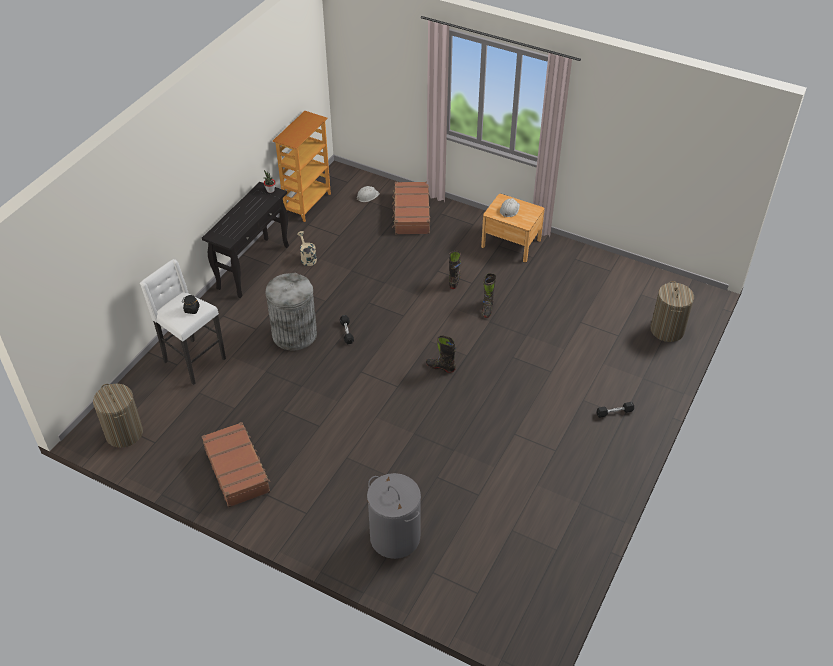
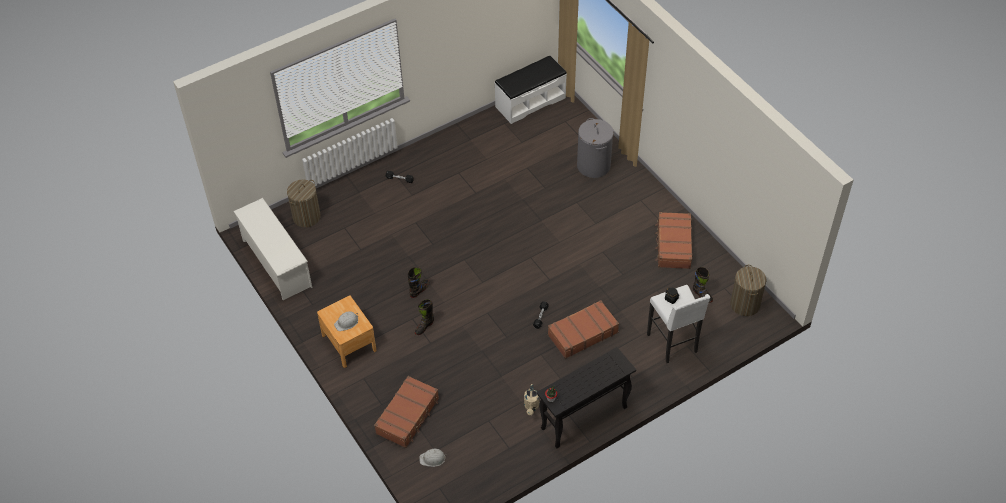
camera: 150 degrees left, 5 degrees up
grey trash can [266,272,317,351] -> brown suitcase [548,300,619,359]
bookcase [273,111,331,222] -> none
black boot [426,335,456,373] -> black boot moved to [693,267,713,303]
none -> white shoe rack [233,198,312,300]
none -> white bench [495,56,567,124]

